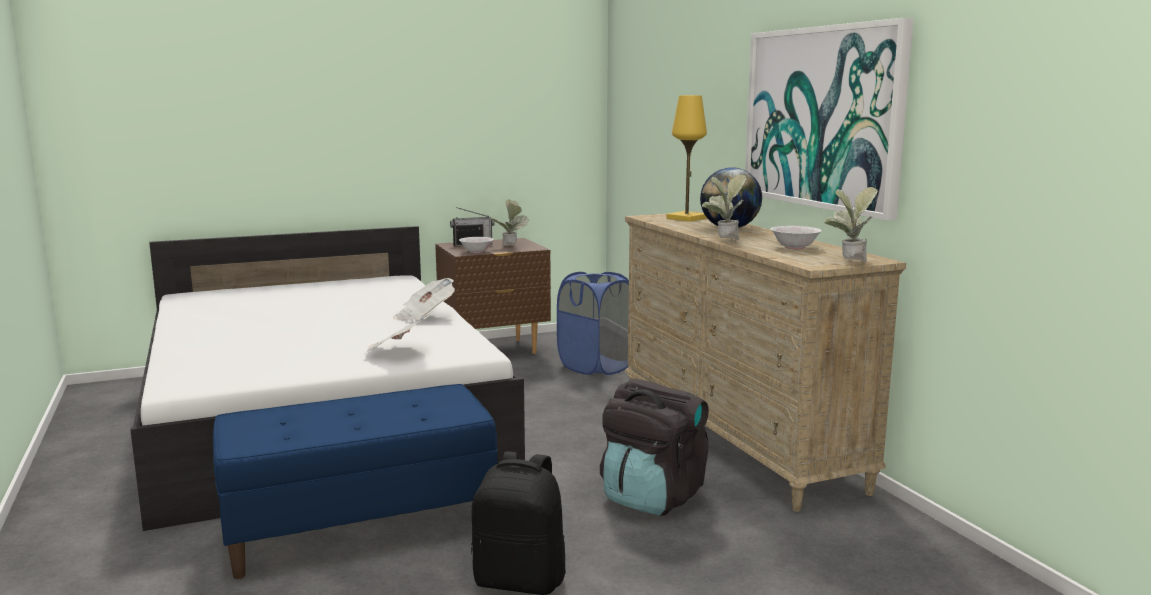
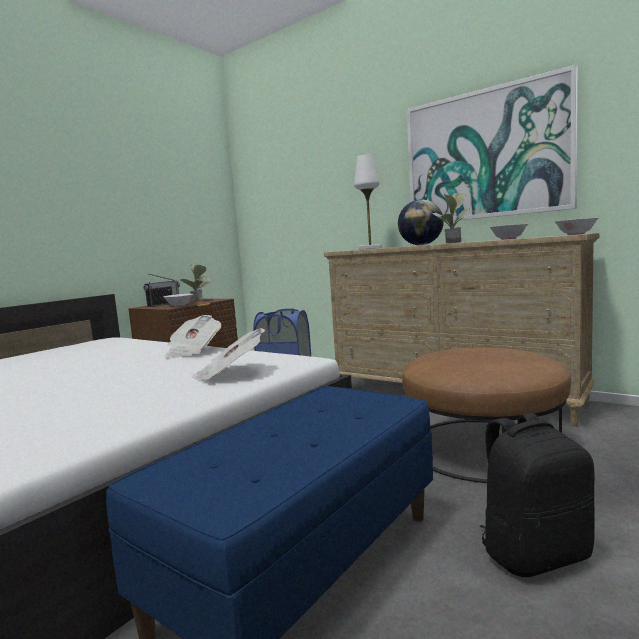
camera: 30 degrees left, 5 degrees down
black backpack [600,379,709,516] -> brown ottoman [402,347,571,483]
yellow table lamp [667,95,707,222] -> white table lamp [354,155,382,250]
potted plant [824,187,878,263] -> white bowl [554,218,599,235]

